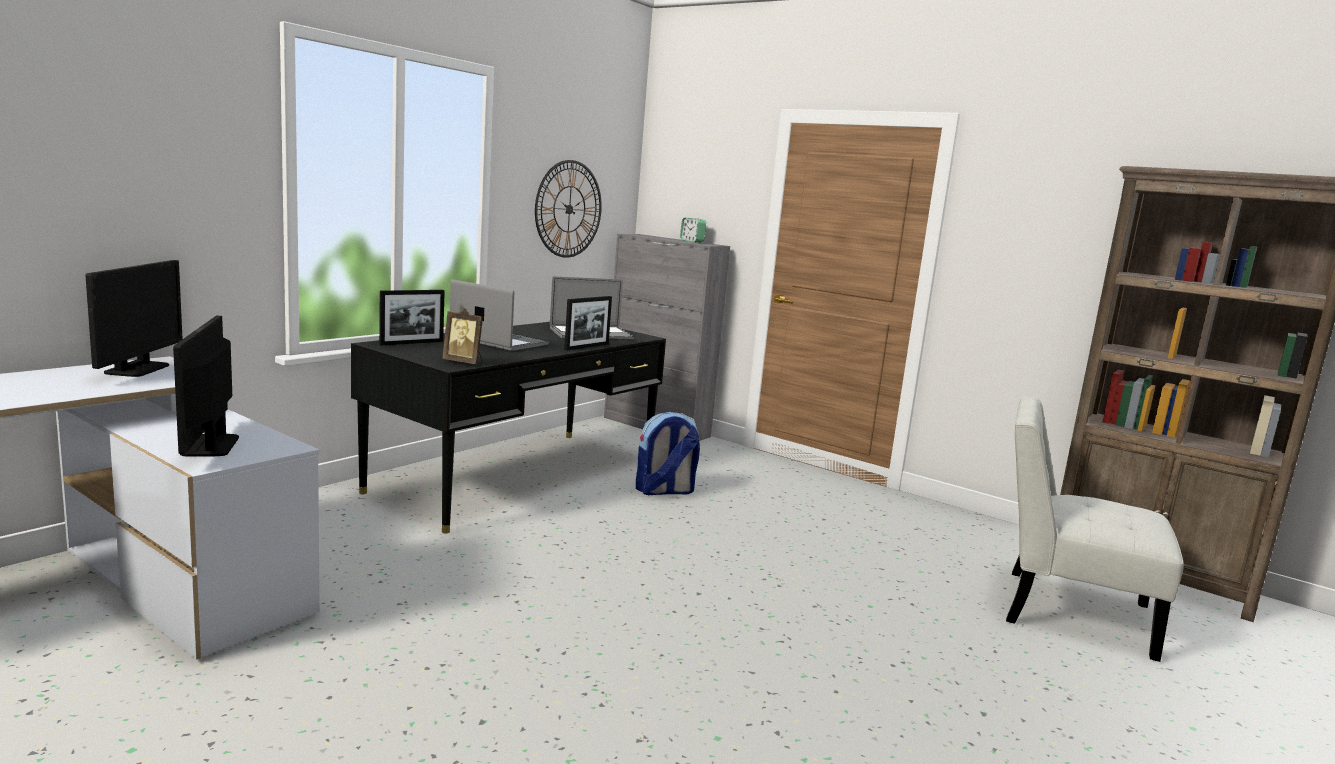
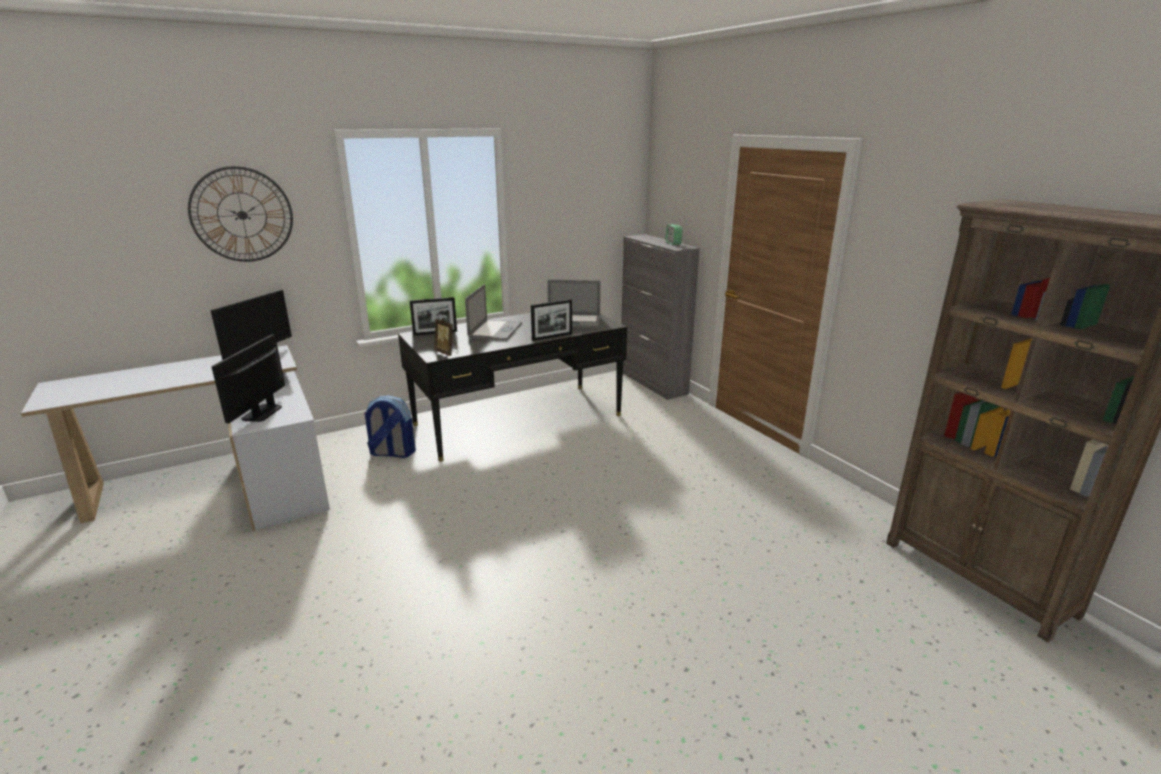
camera: 25 degrees right, 10 degrees up
laptop [450,279,549,351] -> laptop turned 45 degrees clockwise [465,284,522,341]
wall clock [535,160,602,258] -> wall clock moved to [188,166,293,262]
backpack [636,412,700,495] -> backpack moved to [364,395,416,458]
white chair [1006,396,1184,662] -> none

